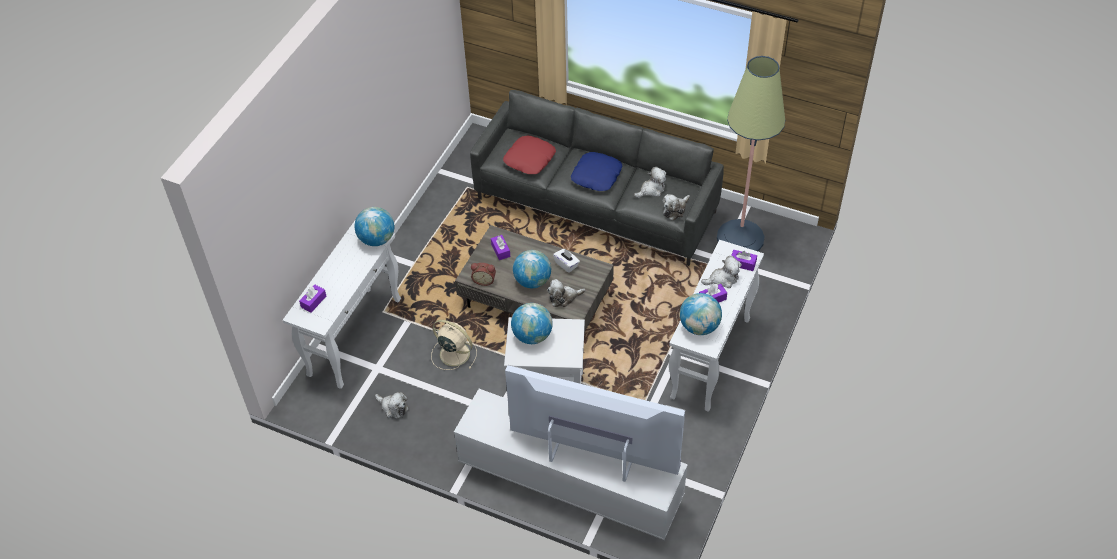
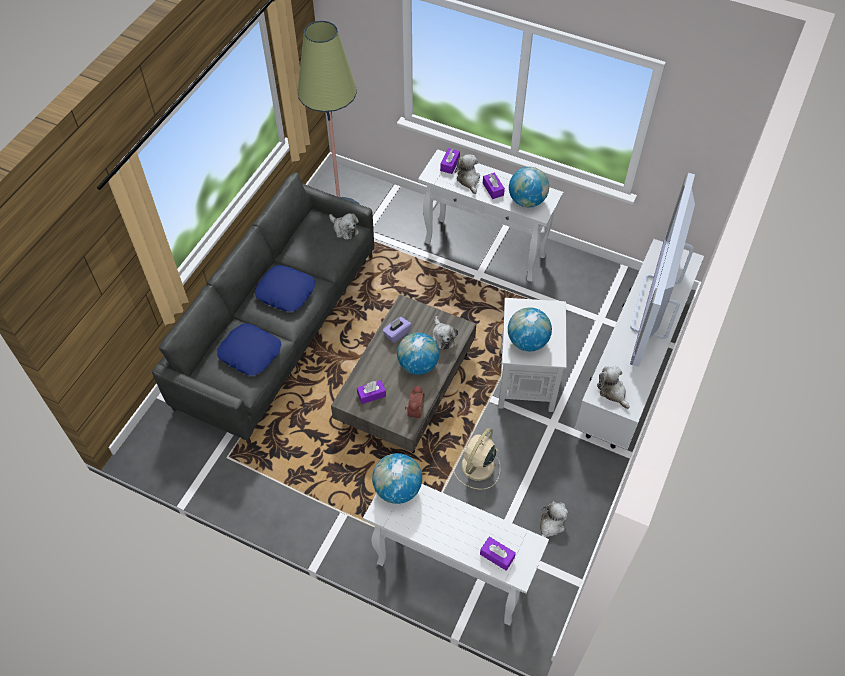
camera: 90 degrees left, 5 degrees up
red pillow [503,135,556,174] -> blue pillow [217,323,281,375]
white tissue box [553,249,580,273] -> purple tissue box [382,317,412,343]
plush toy [634,167,666,198] -> plush toy moved to [597,366,630,409]

